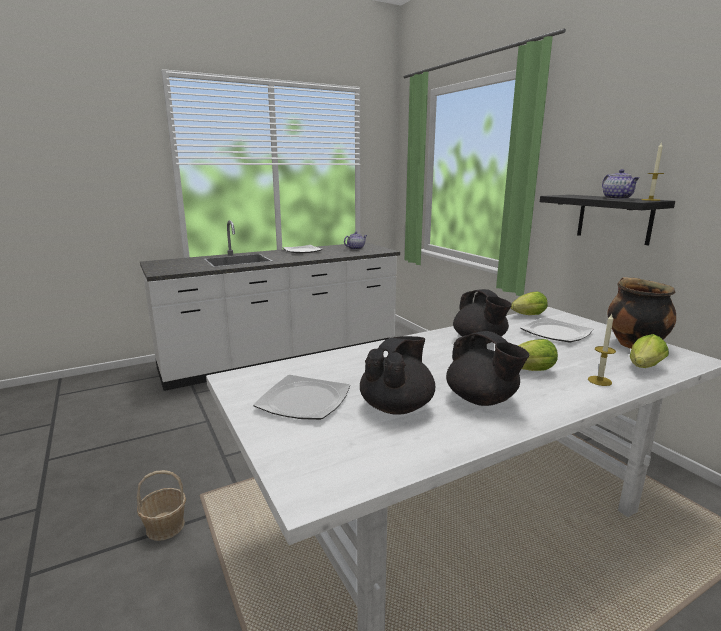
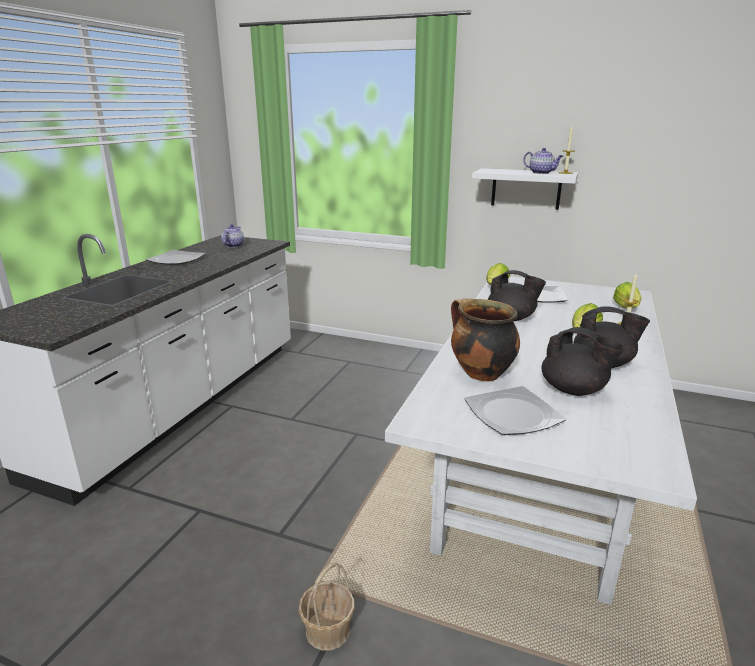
camera: 40 degrees left, 5 degrees up
black teapot [360,336,435,415] -> black teapot turned 135 degrees clockwise [542,327,624,396]
black shelf [540,195,675,245] -> white shelf [472,168,578,210]
cooking pot [607,277,676,349] -> cooking pot moved to [451,298,520,381]

